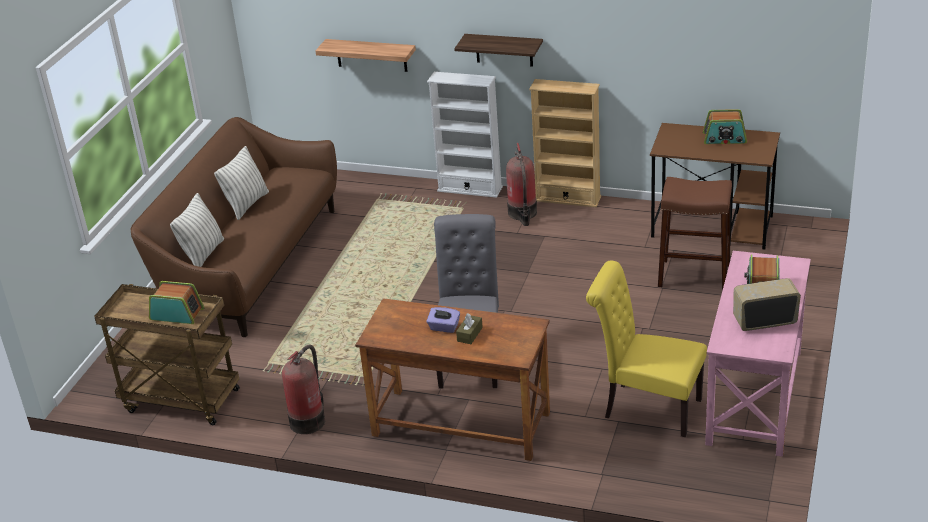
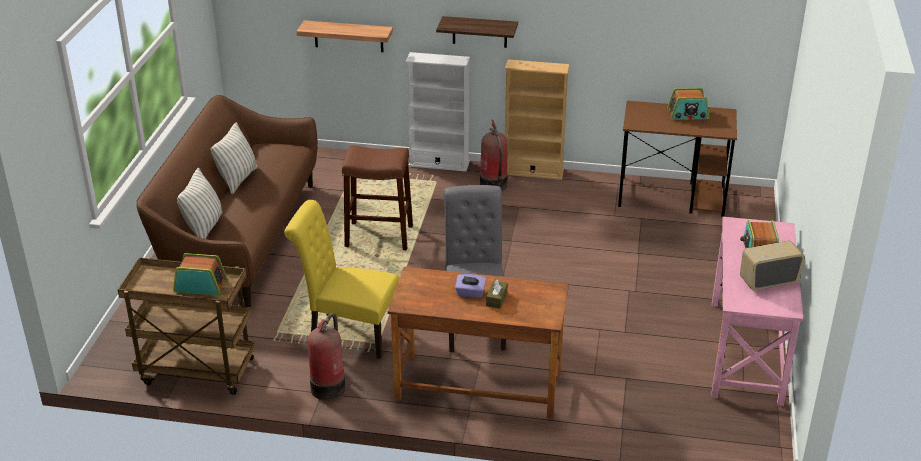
camera: 10 degrees left, 0 degrees up
yellow chair [586,261,707,437] -> yellow chair moved to [284,200,400,359]
brown stool [658,177,732,291] -> brown stool moved to [342,145,413,250]

